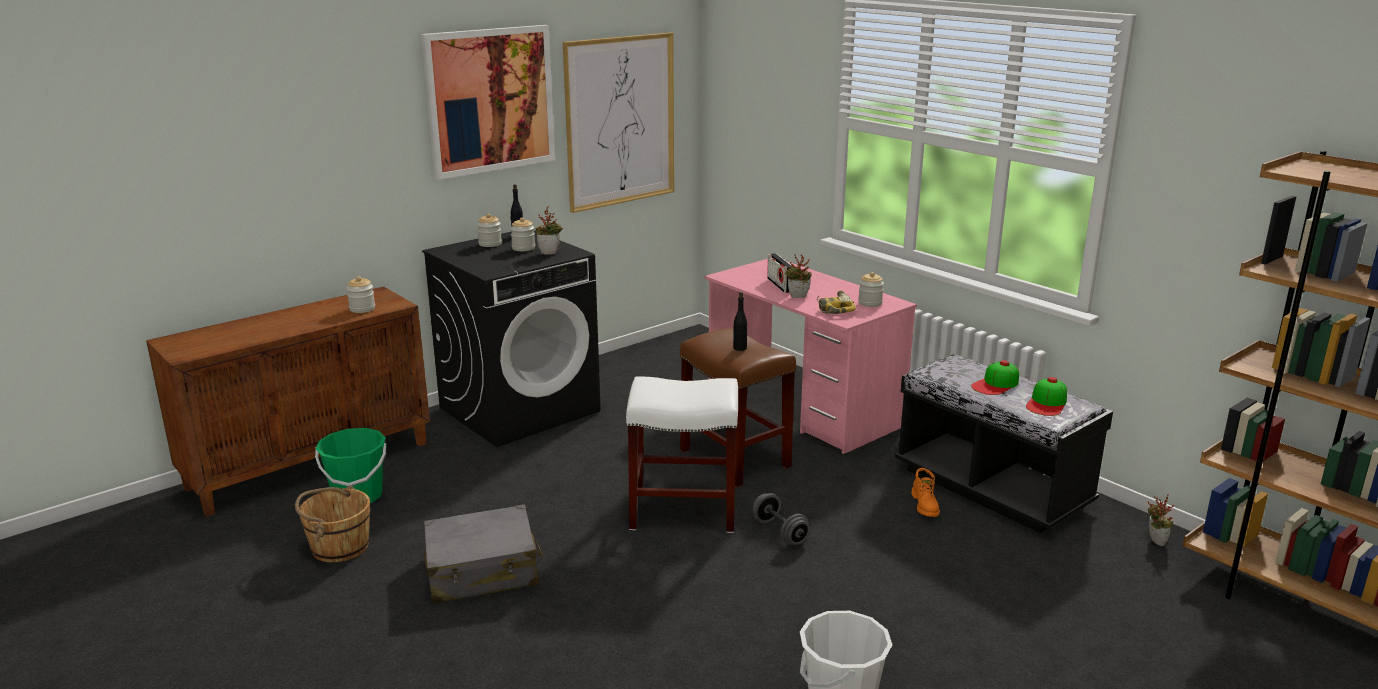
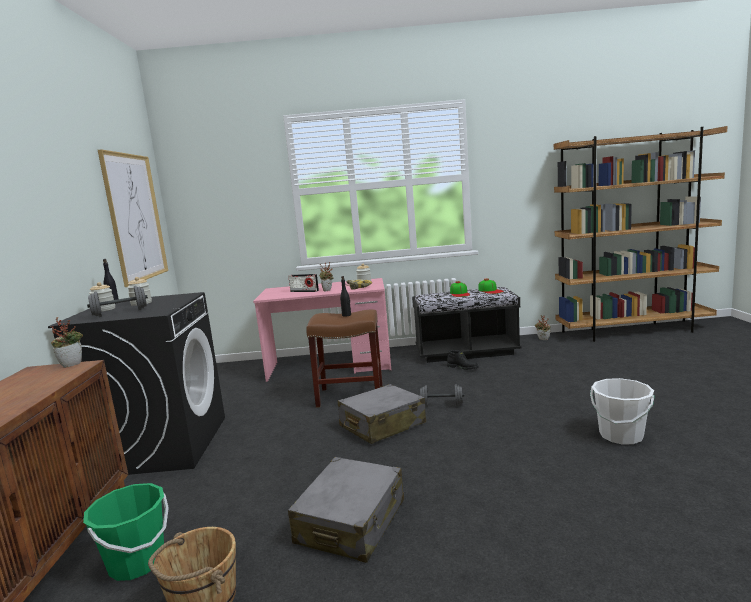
camera: 50 degrees left, 10 degrees down
jar [346,276,375,313] -> none
picture [421,25,555,180] -> none
potted plant [536,206,563,254] -> potted plant moved to [50,317,83,368]
white stool [626,376,738,533] -> grey suitcase [338,384,426,444]
orange boot [911,468,940,517] -> black boot [447,350,479,370]
none -> grey dumbbell [87,286,148,317]

